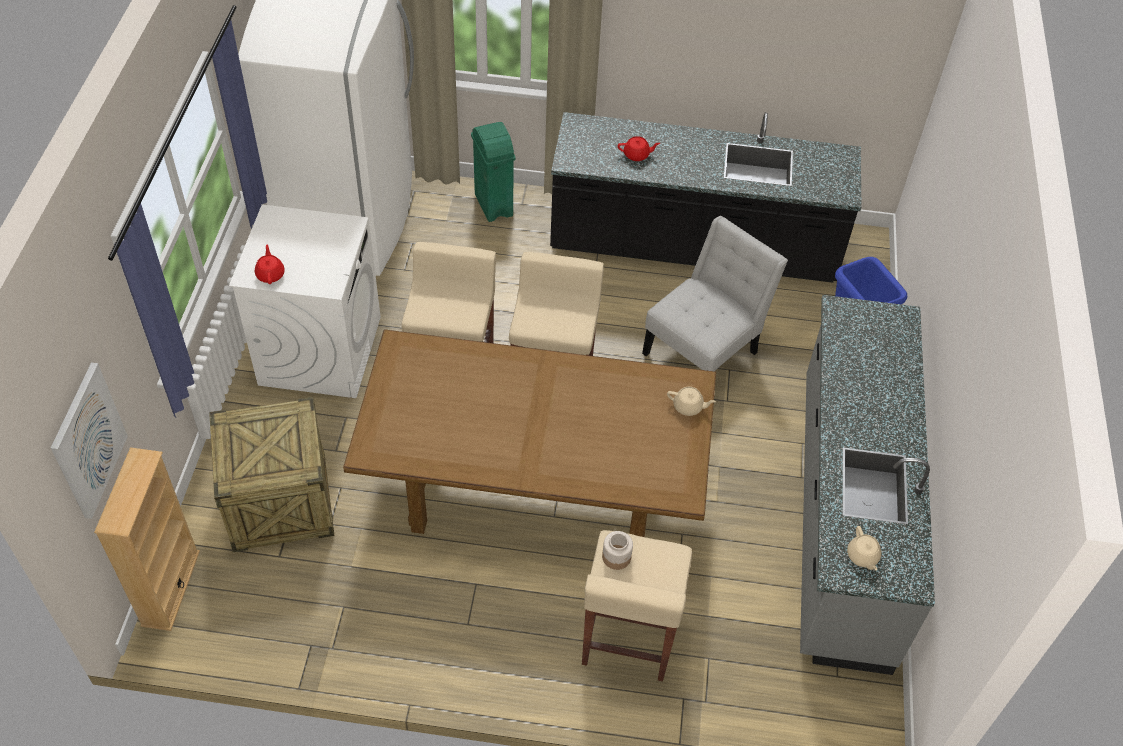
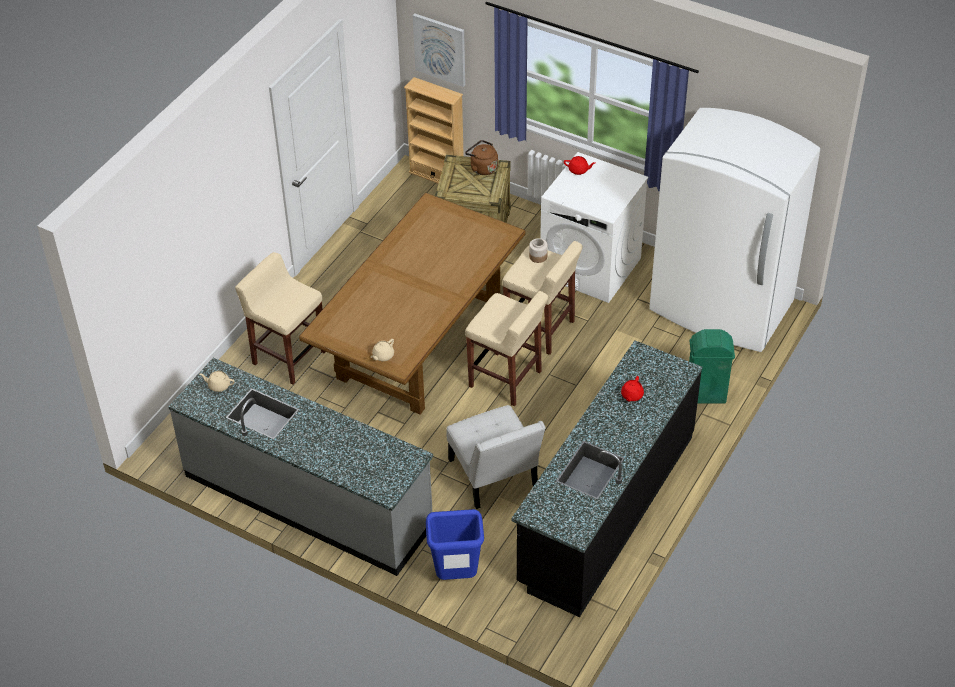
camera: 115 degrees right, 5 degrees down
jar [602,531,633,570] -> jar moved to [529,238,548,263]
none -> brown kettle [465,140,498,175]

